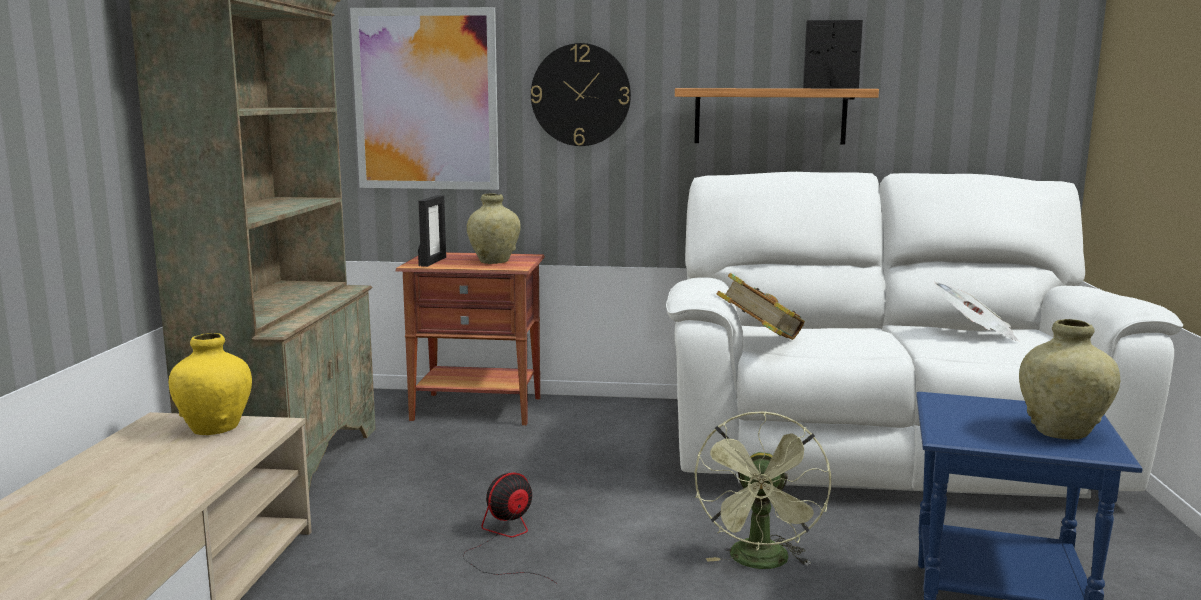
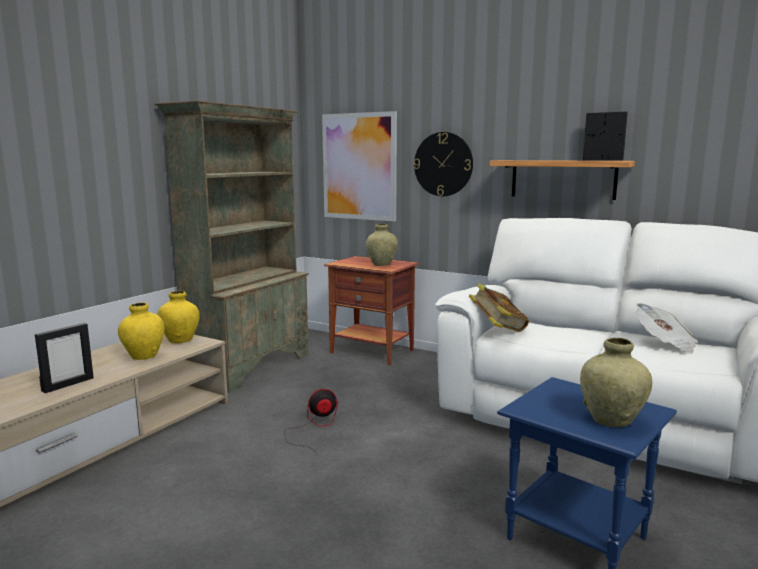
camera: 25 degrees right, 0 degrees up
picture frame [418,195,446,267] -> picture frame moved to [35,323,94,393]
green fan [694,411,831,569] -> none
none -> yellow vase [118,302,165,360]

